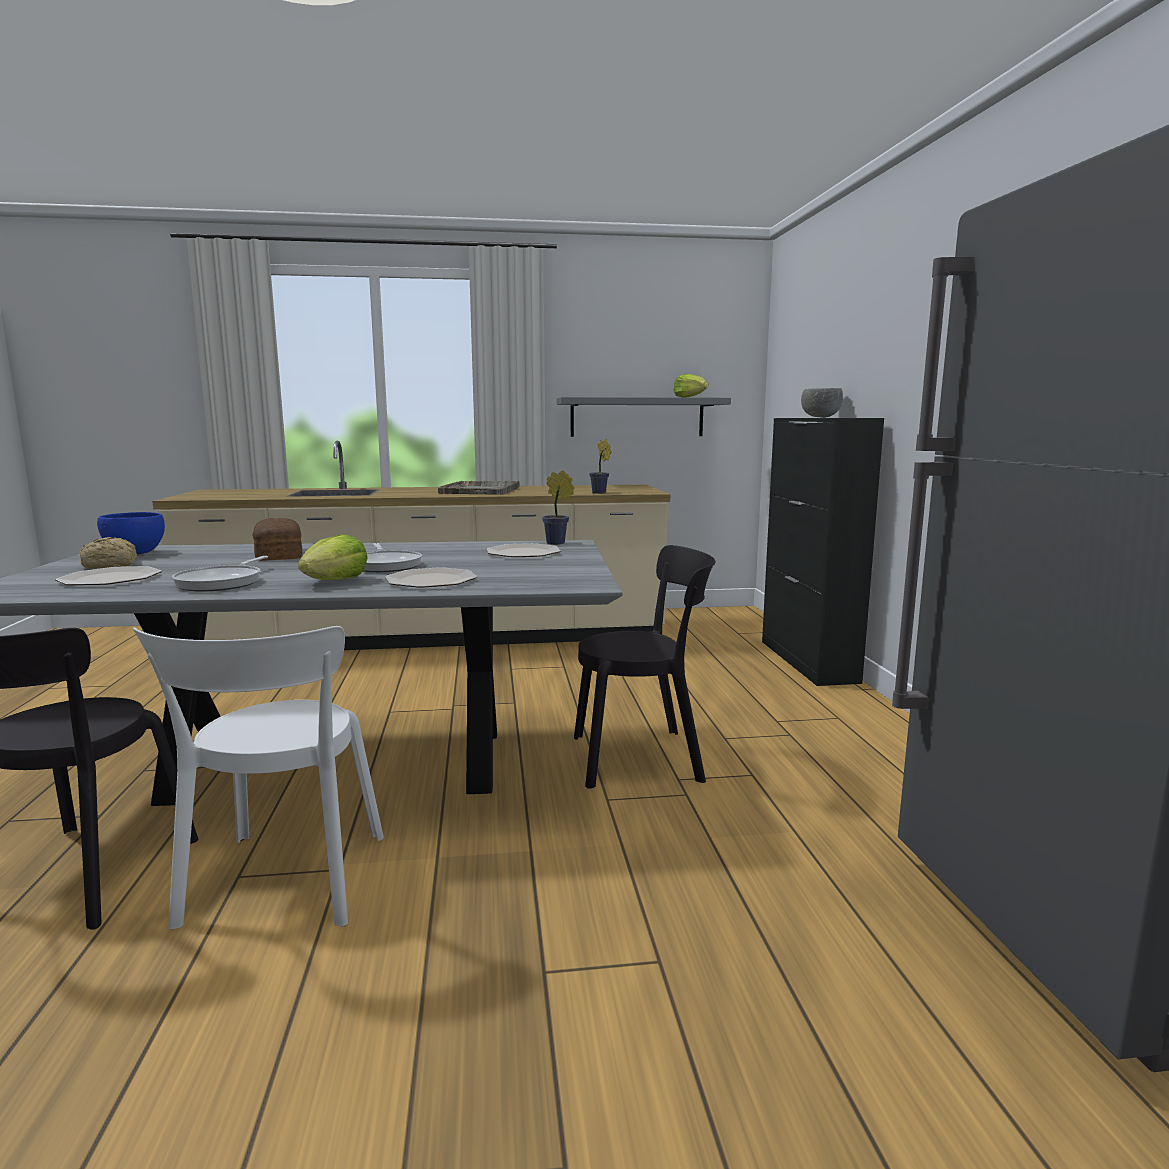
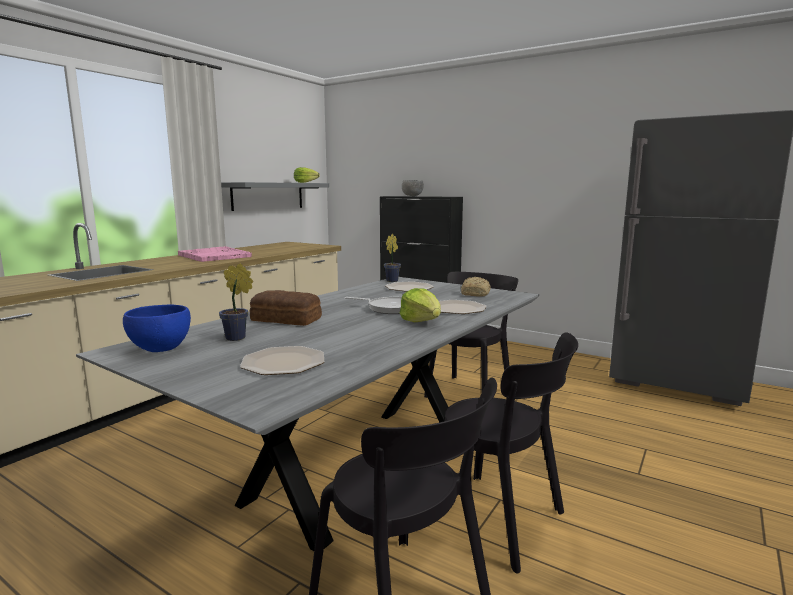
camera: 50 degrees left, 0 degrees up
bread [80,537,137,569] -> bread moved to [461,277,491,297]
white chair [133,626,384,929] -> black chair [445,332,578,573]
frying pan [172,556,268,592] -> none
grey tray [438,481,520,495] -> pink tray [178,246,252,262]
potted plant [589,439,612,494] -> potted plant moved to [219,263,253,341]

